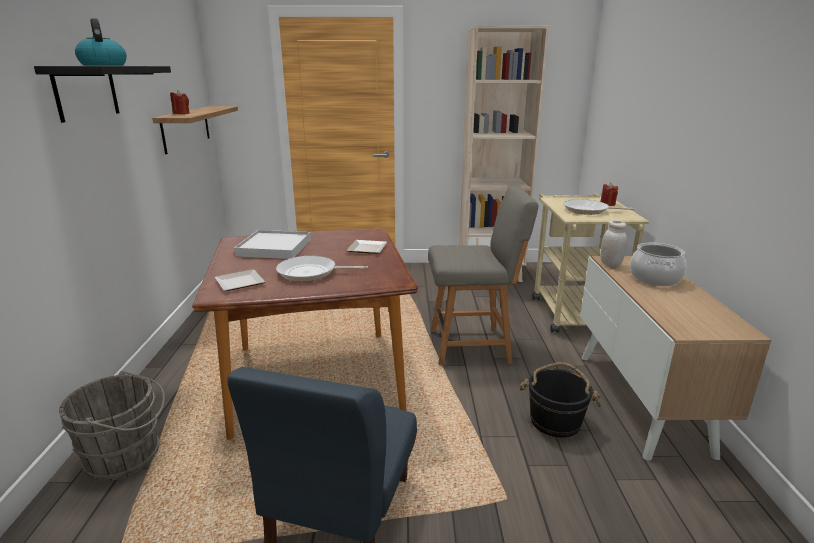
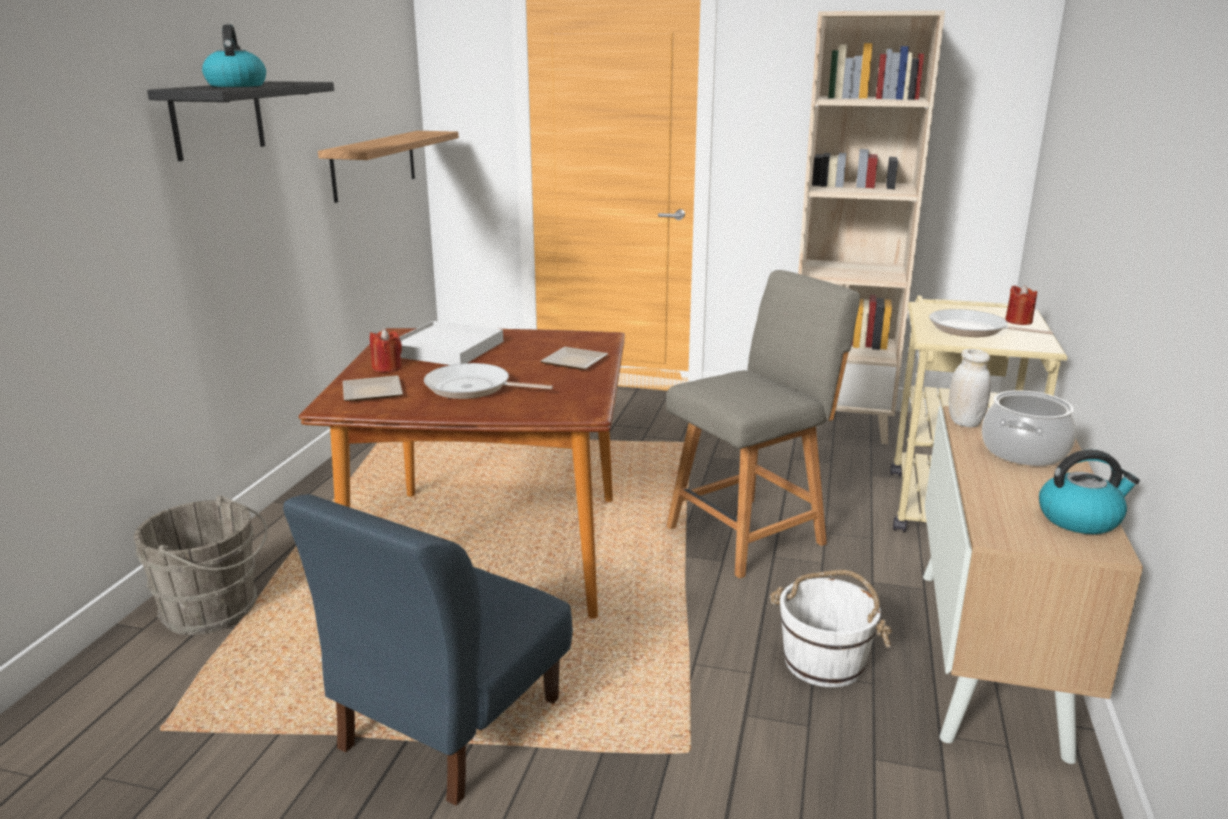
camera: 15 degrees right, 0 degrees up
red candle [170,91,190,114] -> red candle moved to [370,329,402,373]
grey chair [428,186,538,366] -> grey chair turned 45 degrees counterclockwise [666,270,860,579]
black bucket [519,362,602,438] -> white bucket [770,570,892,687]
none -> kettle [1039,449,1140,534]

